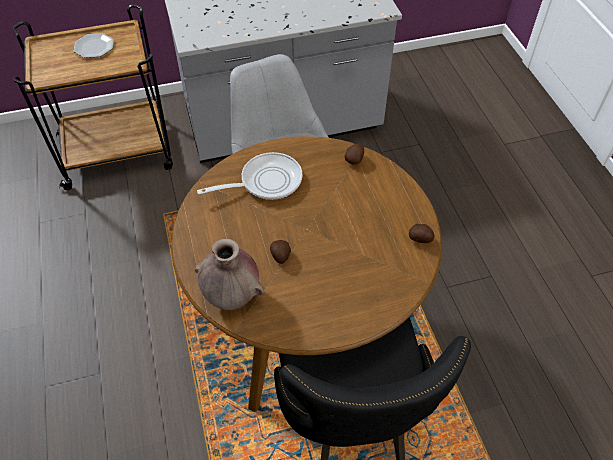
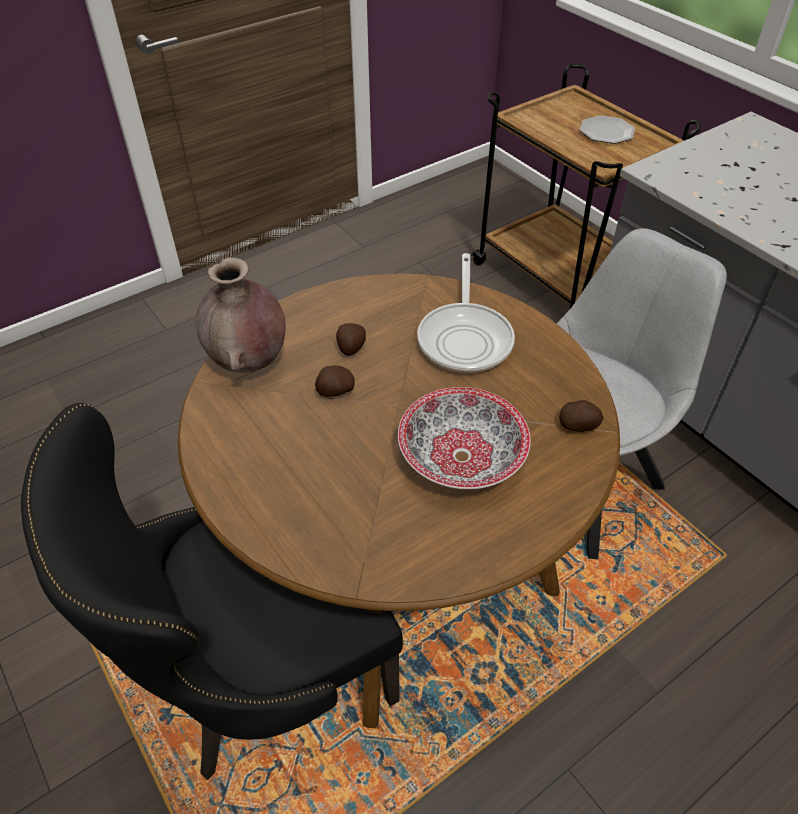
camera: 70 degrees right, 5 degrees down
frying pan [197,152,303,200] -> frying pan turned 45 degrees clockwise [417,253,515,373]
potato [409,224,435,243] -> potato moved to [336,323,366,356]
none -> bowl [398,387,531,489]

